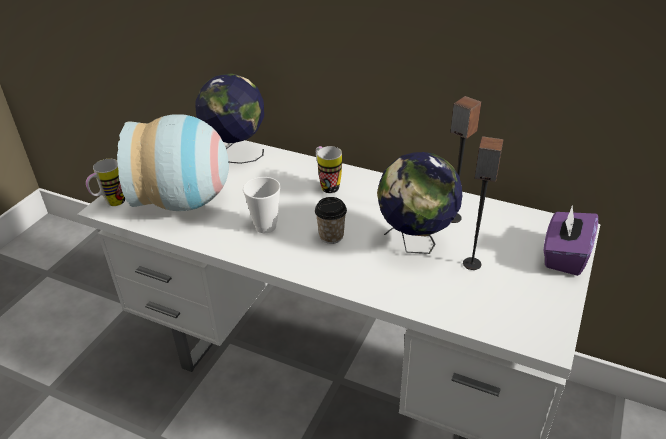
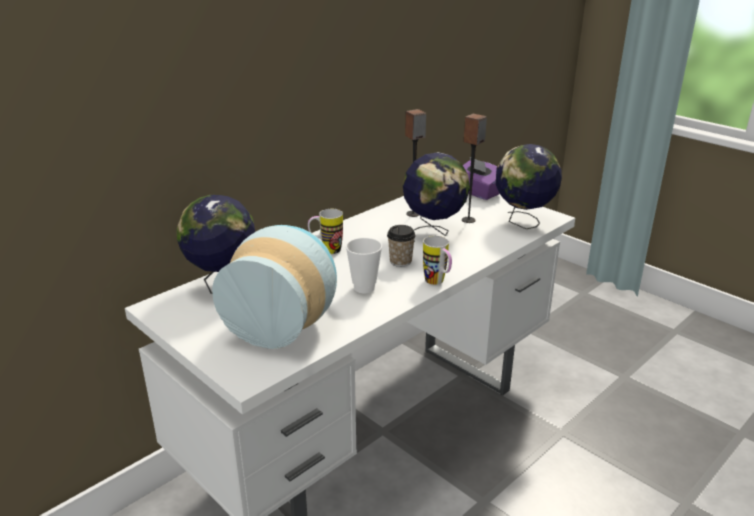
camera: 70 degrees left, 10 degrees down
mug [86,159,125,206] -> mug moved to [423,236,452,285]
none -> globe [496,144,562,229]

